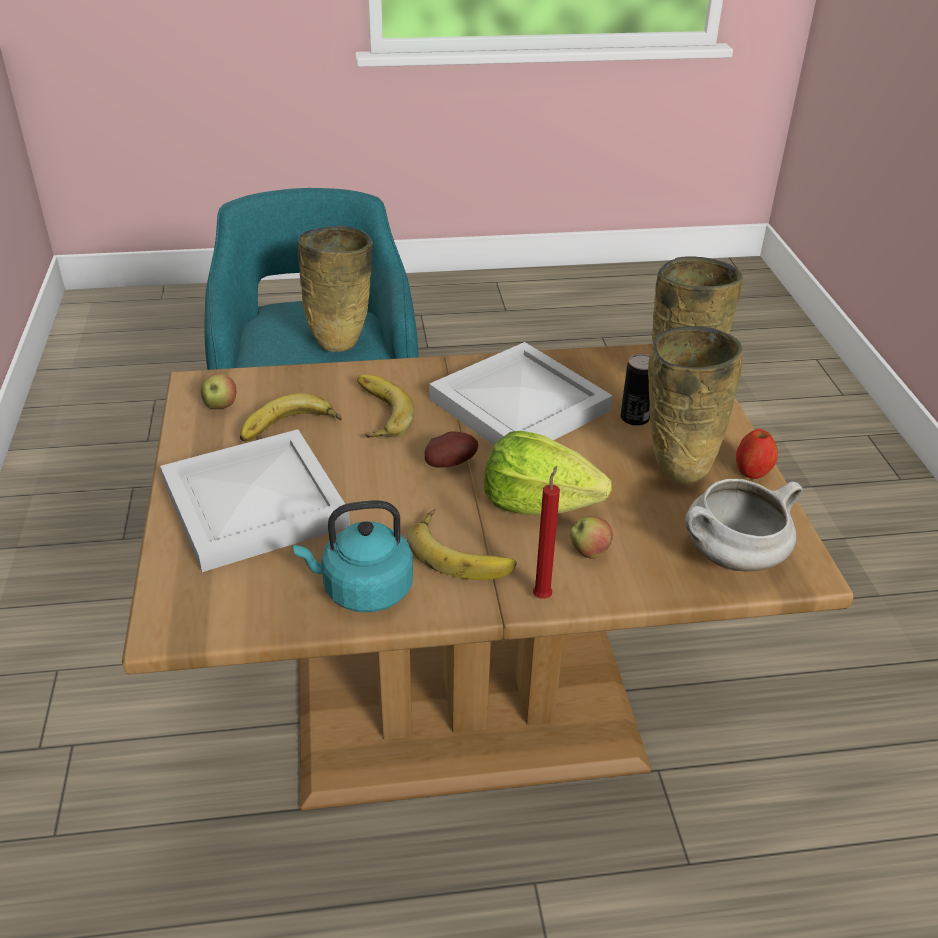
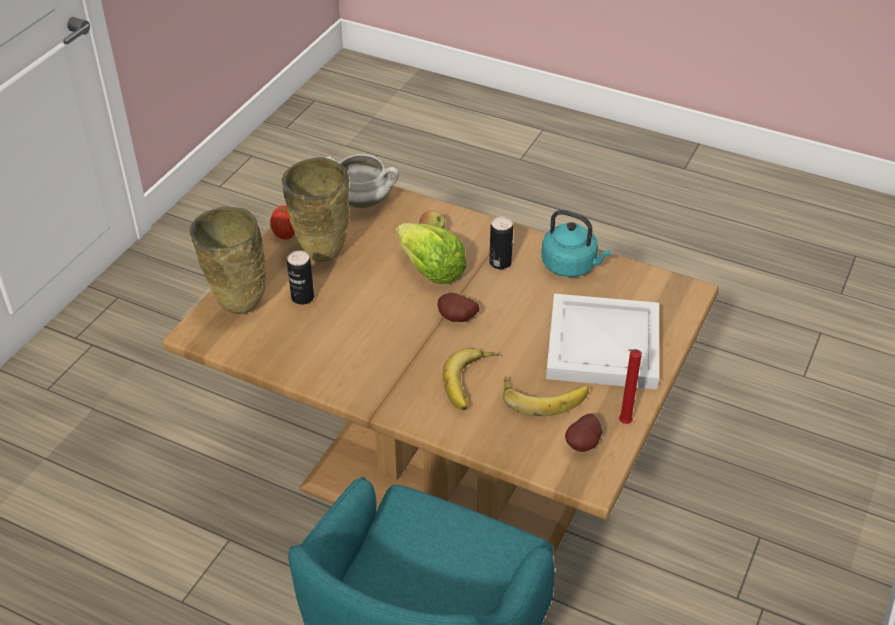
camera: 145 degrees left, 5 degrees up
apple [201,373,236,409] -> potato [565,414,602,452]
beige vase [298,226,373,352] -> none
banana [407,509,517,580] -> can [489,216,513,269]
white tray [429,342,613,445] -> none
red candle [533,466,560,599] -> red candle moved to [619,349,642,424]

